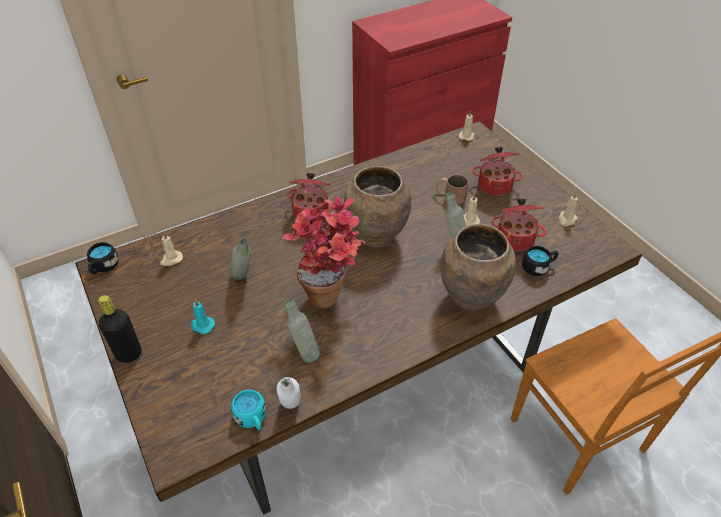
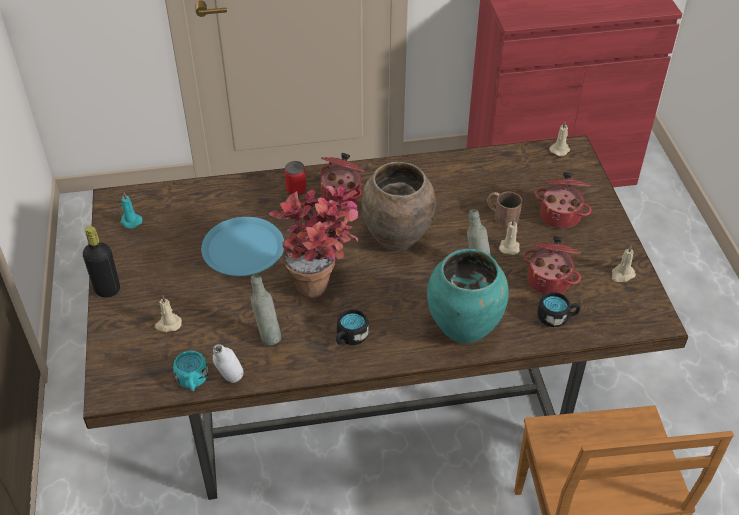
camera: 20 degrees right, 0 degrees up
black mug [87,242,118,274] -> black mug moved to [336,309,369,345]
beige candle [160,233,183,266] -> beige candle moved to [155,295,182,332]
turquoise candle [191,299,215,334] -> turquoise candle moved to [120,193,142,229]
grey bottle [230,238,251,280] -> blue plate [201,217,284,276]
brown vase [440,224,516,311] -> turquoise vase [427,249,509,344]
none -> can [285,161,306,196]

